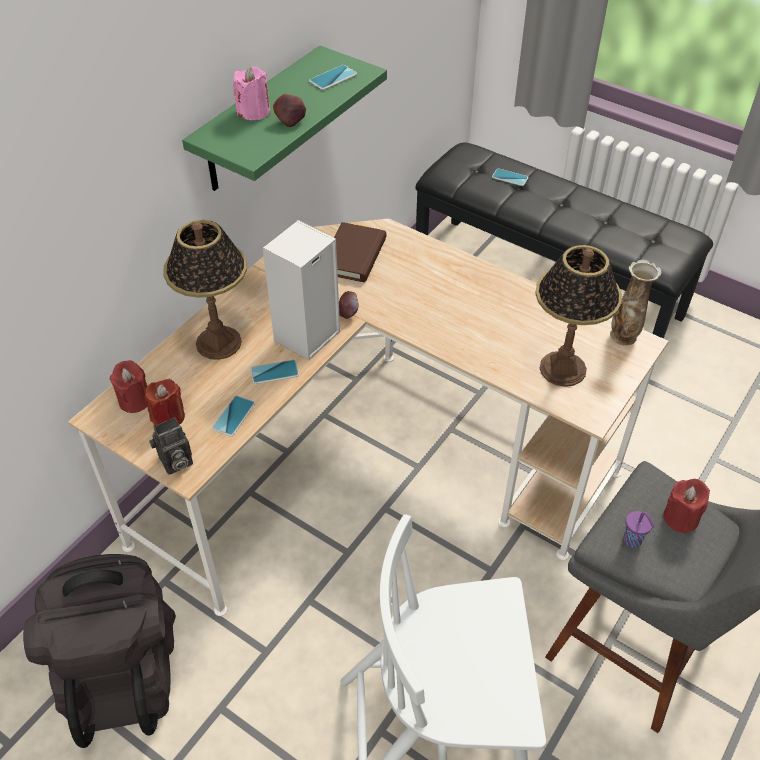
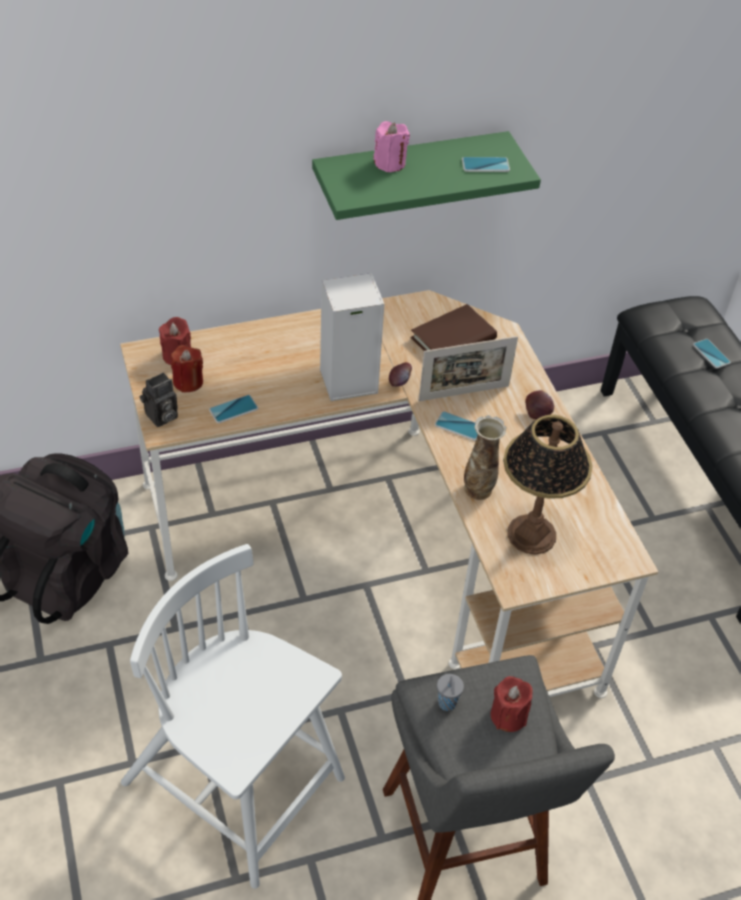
camera: 35 degrees right, 0 degrees up
camera [149,417,193,474] -> camera turned 45 degrees counterclockwise [140,372,178,427]
table lamp [163,220,247,360] -> none
phone [250,360,299,384] -> phone moved to [435,411,478,441]
apple [273,94,306,127] -> apple moved to [525,390,554,419]
vase [610,260,661,346] -> vase moved to [464,415,507,500]
purple cup [623,511,655,548] -> grey cup [437,674,464,711]
none -> picture frame [419,336,518,401]

